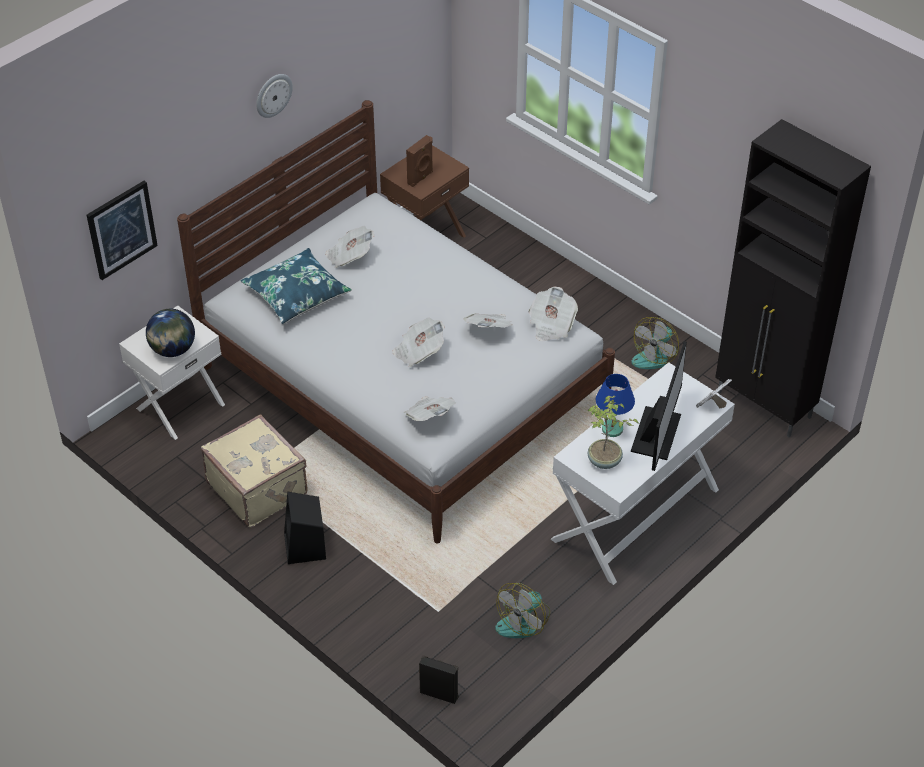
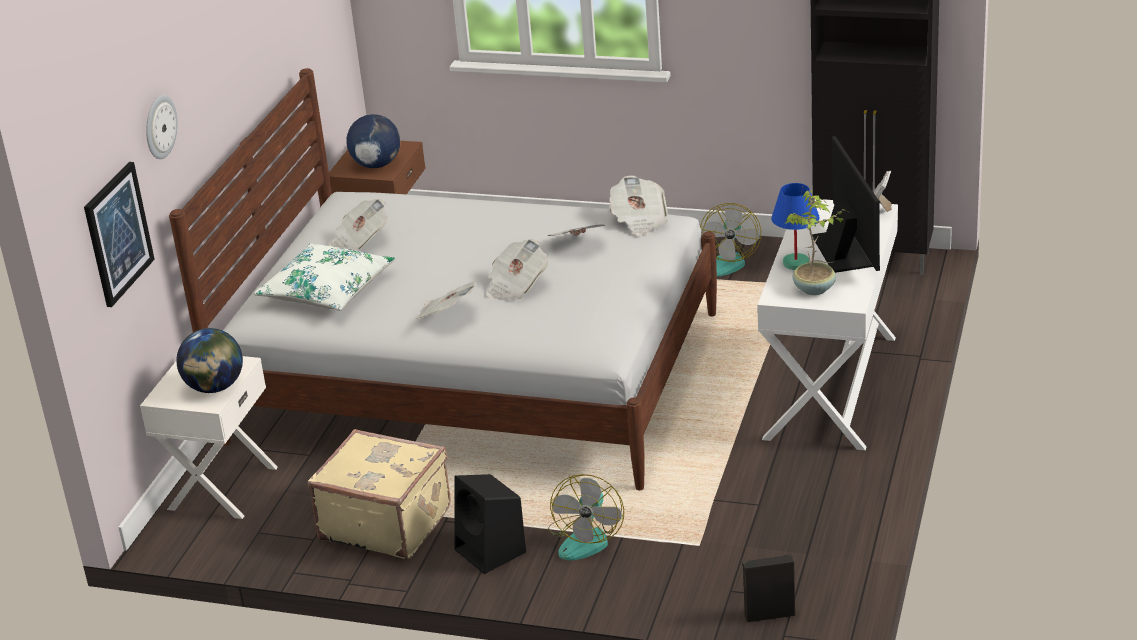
camera: 25 degrees left, 15 degrees down
blue pillow [241,248,352,324] -> white pillow [254,243,395,311]
wall clock [256,74,293,118] -> wall clock moved to [146,95,178,159]
newspaper [404,396,456,421] -> newspaper moved to [415,281,476,320]
brown speaker [406,135,433,187] -> globe [346,114,400,168]
fan [495,583,550,638] -> fan moved to [548,474,624,561]

